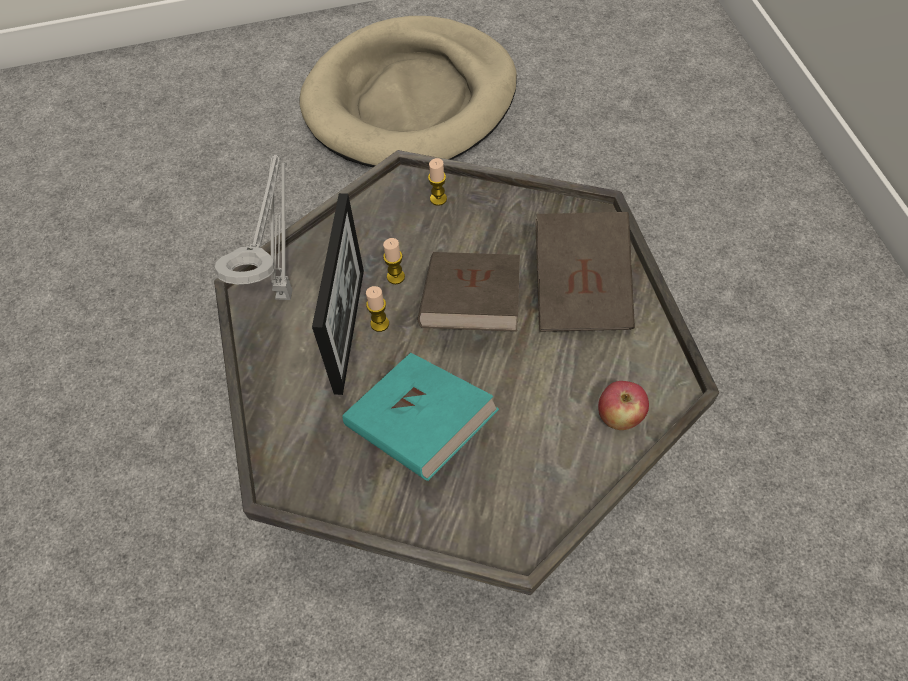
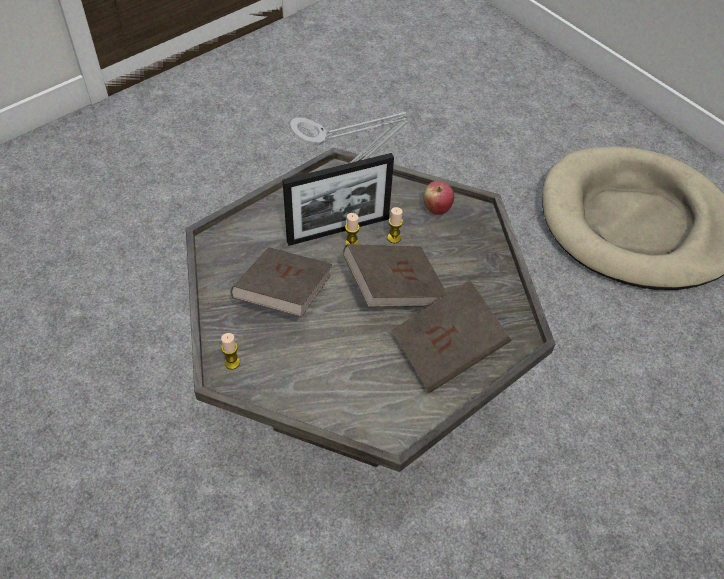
camera: 60 degrees right, 5 degrees down
turquoise book [342,353,499,481] -> brown book [231,247,332,317]
candle [428,158,447,206] -> candle moved to [221,333,240,370]
apple [598,381,649,430] -> apple moved to [423,181,454,215]

